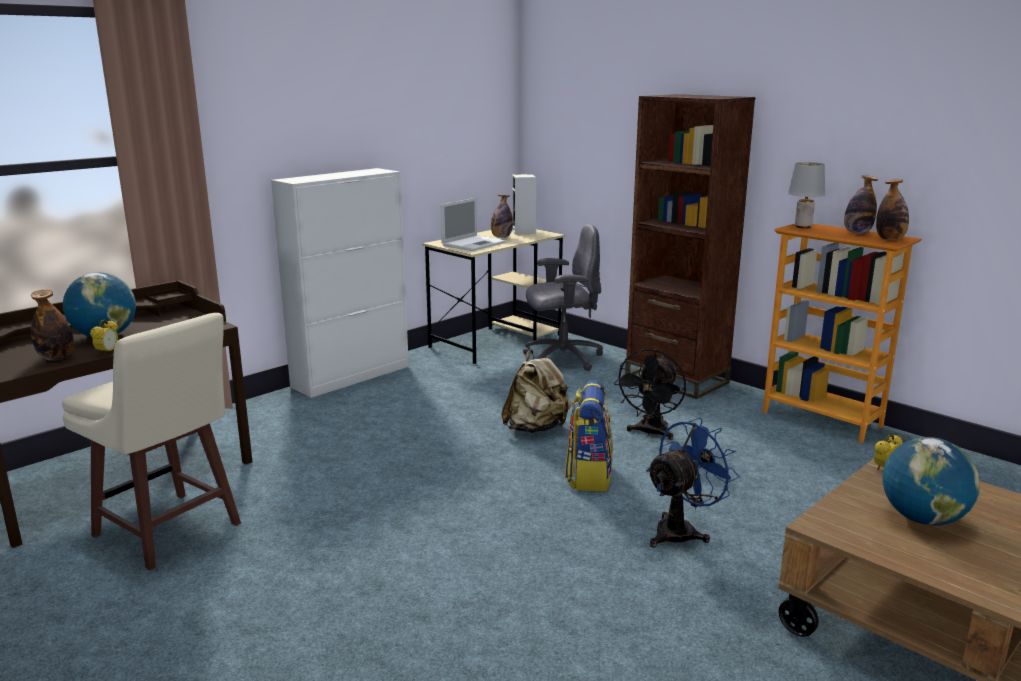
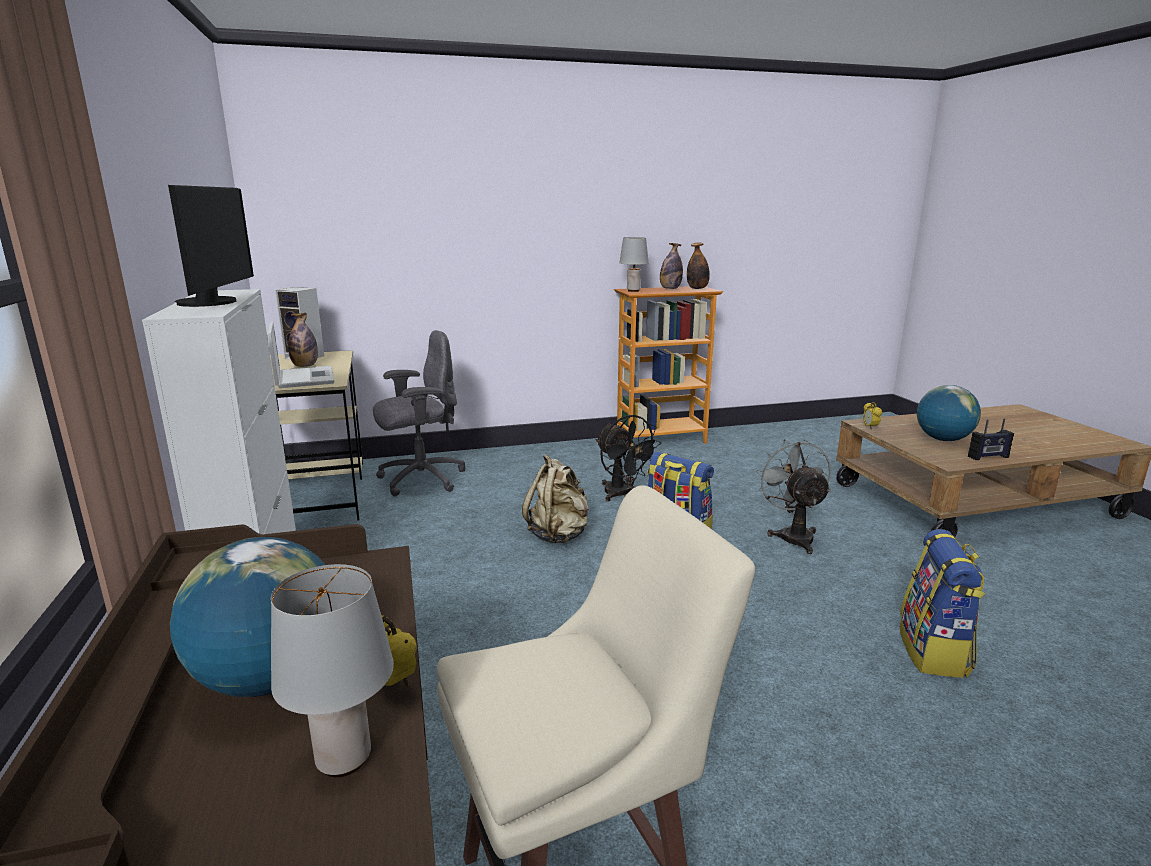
camera: 60 degrees left, 0 degrees up
bottle [31,290,74,361] -> grey table lamp [271,564,394,777]
grey office chair [523,224,603,371] -> grey office chair turned 45 degrees clockwise [373,330,466,496]
brown bookcase [625,94,755,399] -> none
blue fan [646,418,740,548] -> grey fan [756,439,831,554]
none -> monitor [168,185,254,307]
none -> backpack [900,529,985,678]
none -> radio [968,418,1014,460]

